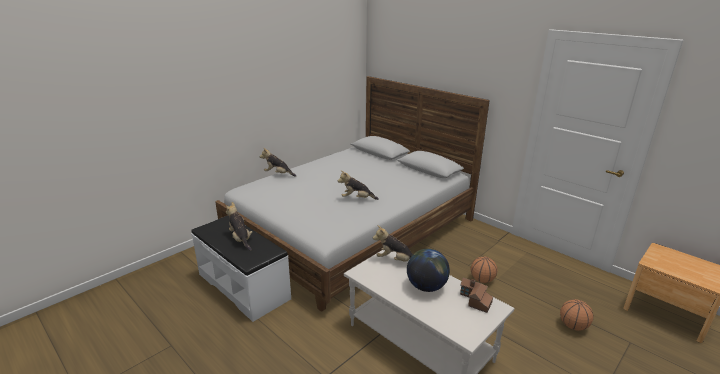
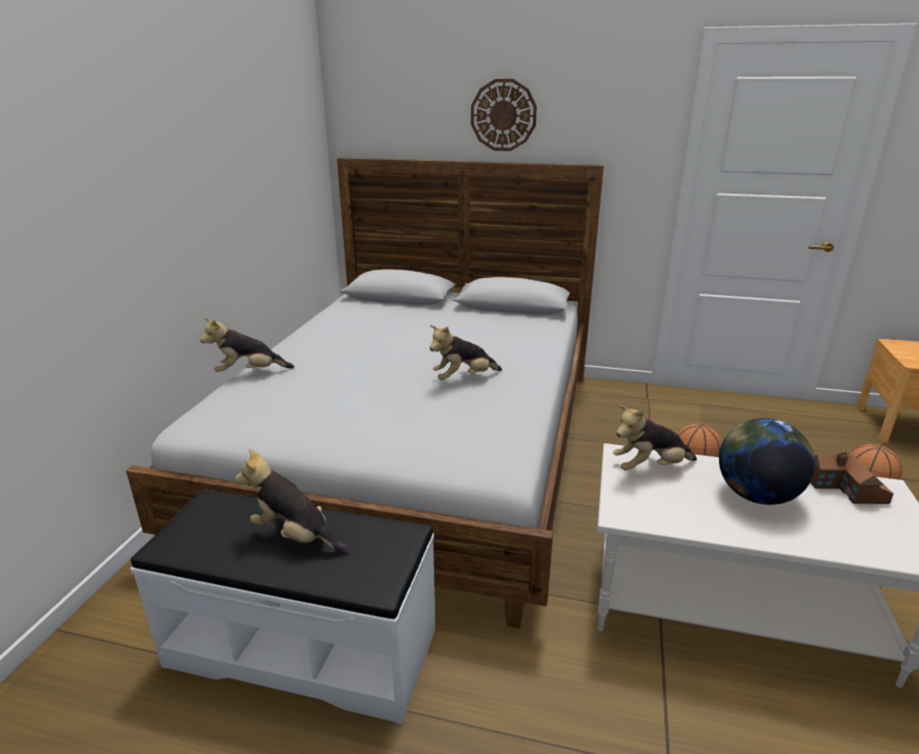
camera: 30 degrees left, 0 degrees up
none -> wall clock [471,79,537,151]

